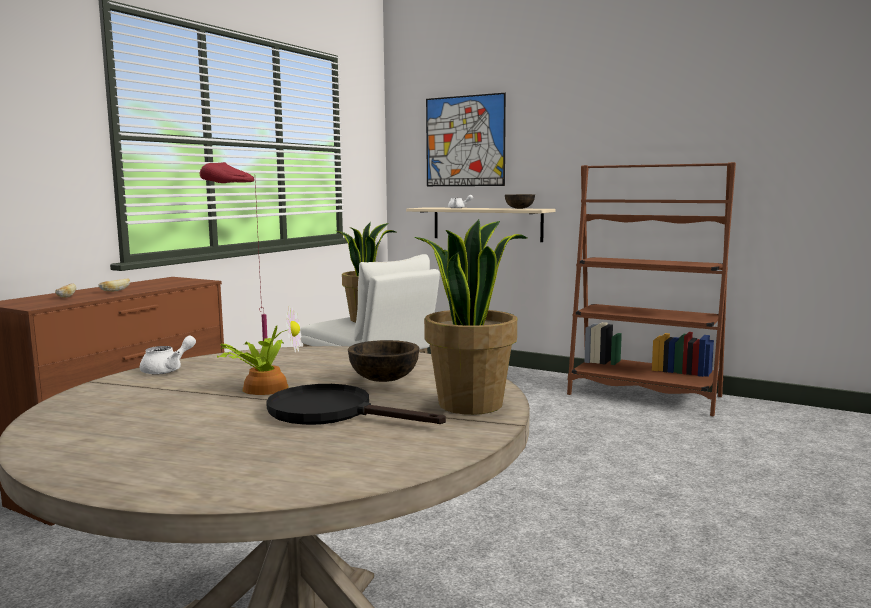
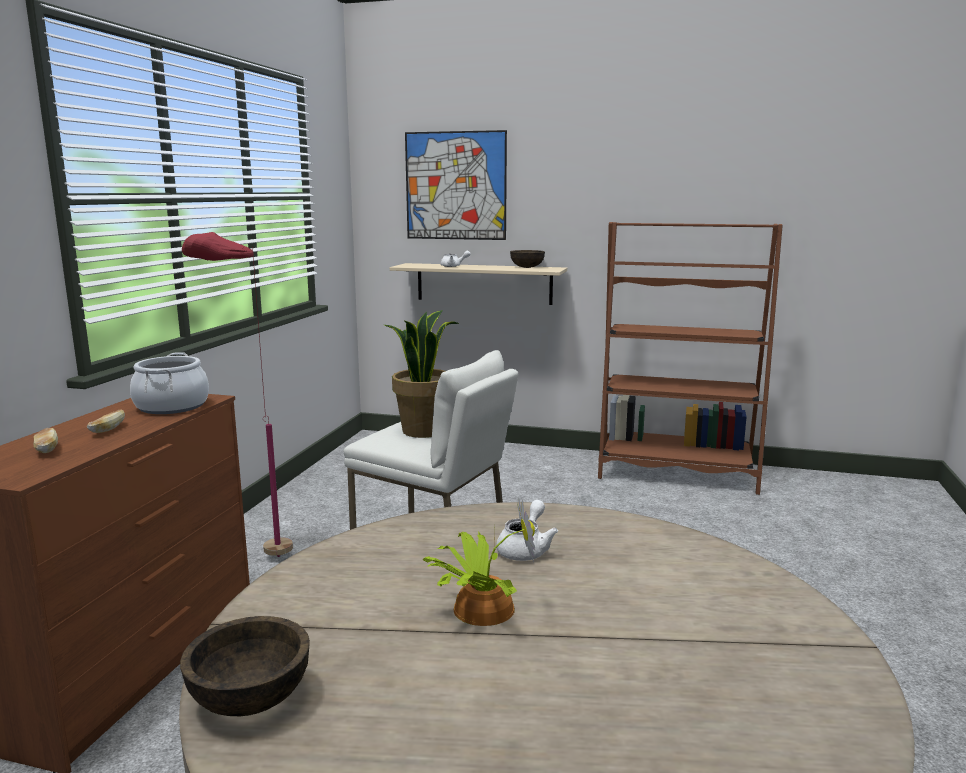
camera: 15 degrees left, 5 degrees up
white teapot [140,336,196,375] -> white teapot moved to [496,500,558,561]
black frying pan [266,384,446,425] -> none
brown bowl [348,340,419,382] -> brown bowl moved to [180,616,310,716]
potted plant [414,219,527,415] -> none
none -> cooking pot [130,352,209,414]

